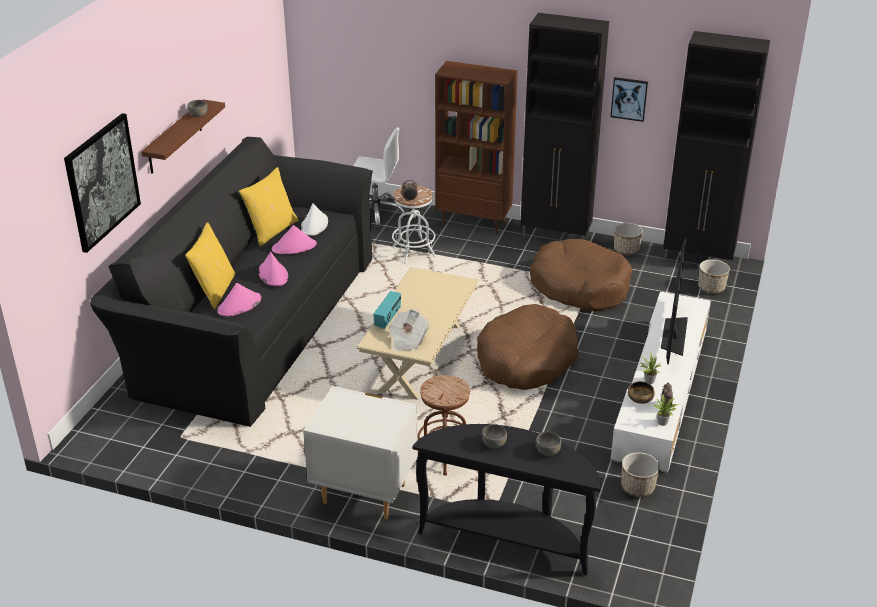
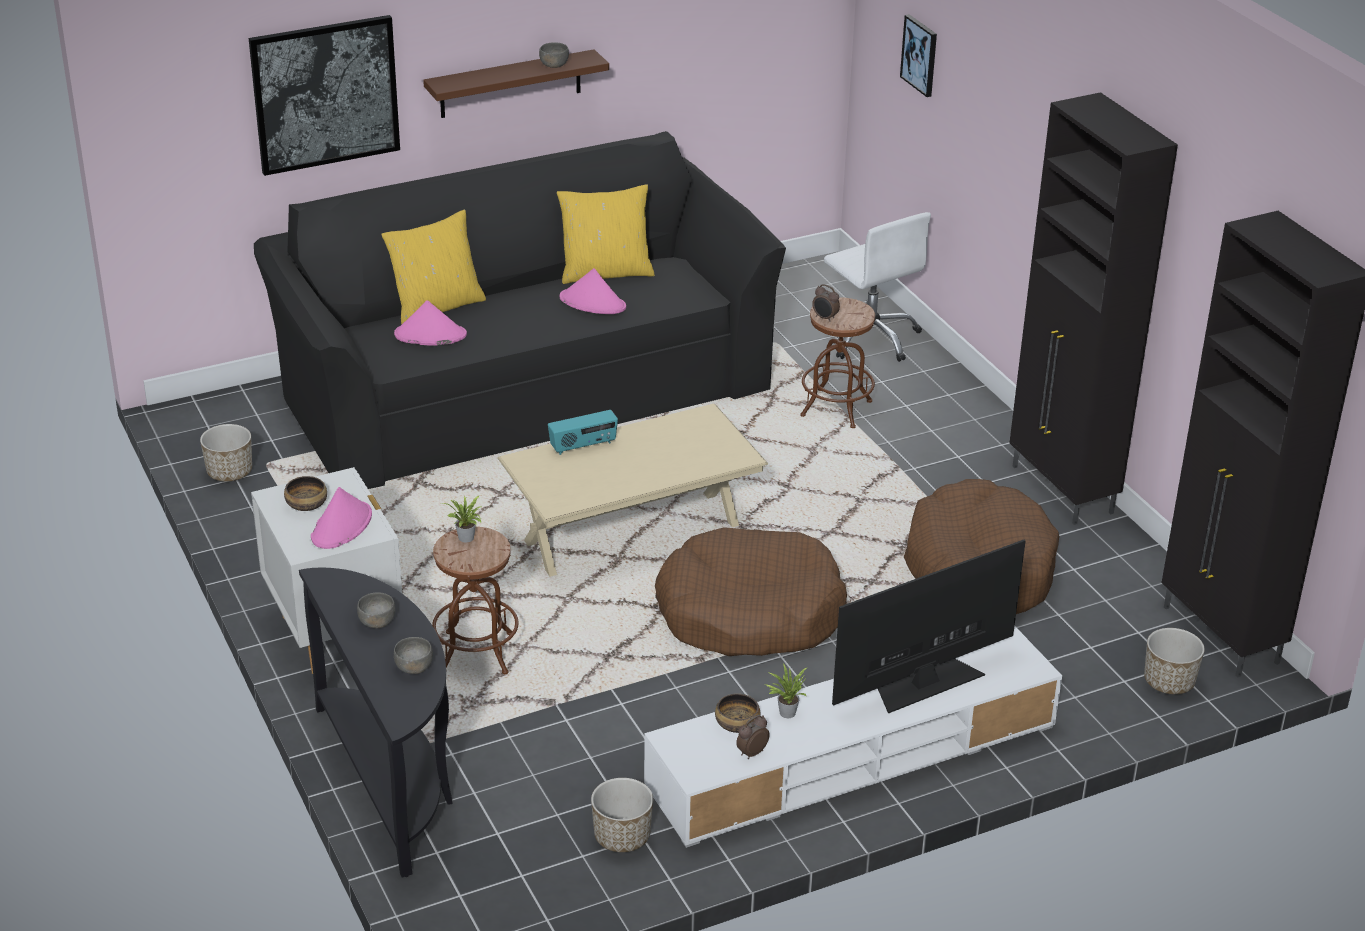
camera: 45 degrees right, 0 degrees up
pink hat [259,252,288,286] -> pink hat moved to [311,487,372,549]
white hat [301,203,328,236] -> none
newspaper [389,309,429,351] -> none
white stool [392,186,436,264] -> brown stool [800,297,875,428]
brown bookcase [435,61,518,234] -> none
picture [610,77,648,122] -> picture moved to [900,14,937,97]
planter [614,223,643,255] -> planter moved to [200,424,252,481]
potted plant [653,394,680,426] -> potted plant moved to [443,495,481,542]
none -> bowl [284,476,327,511]

